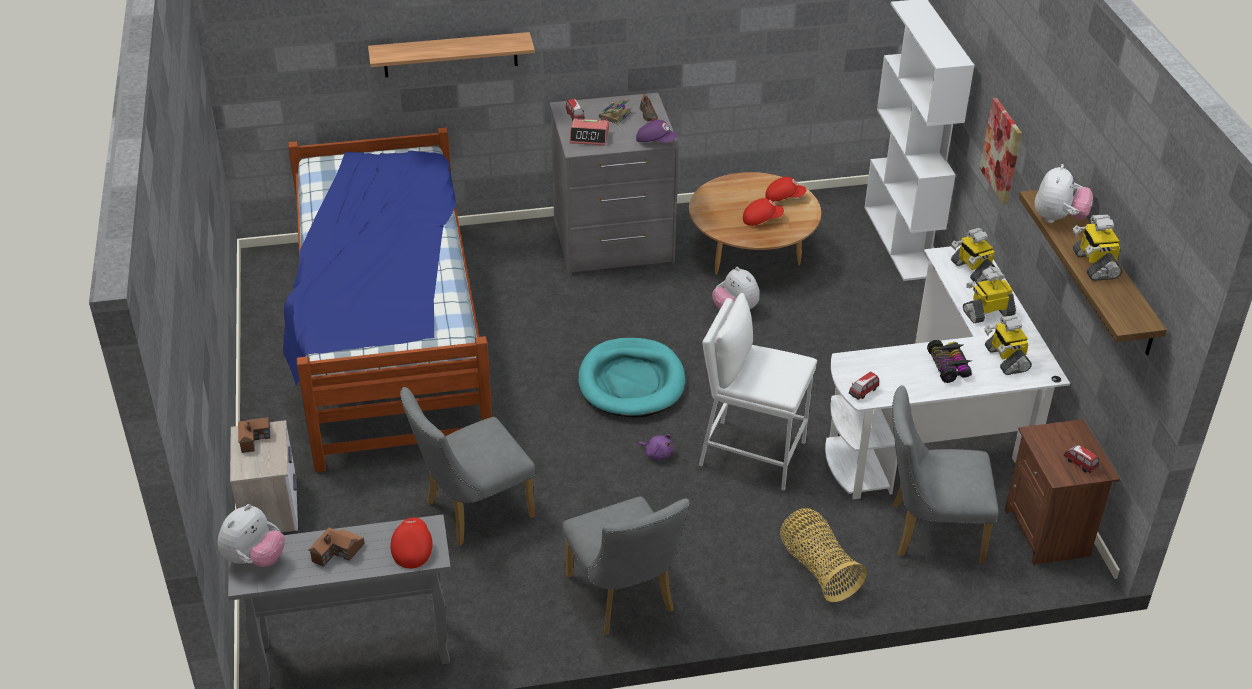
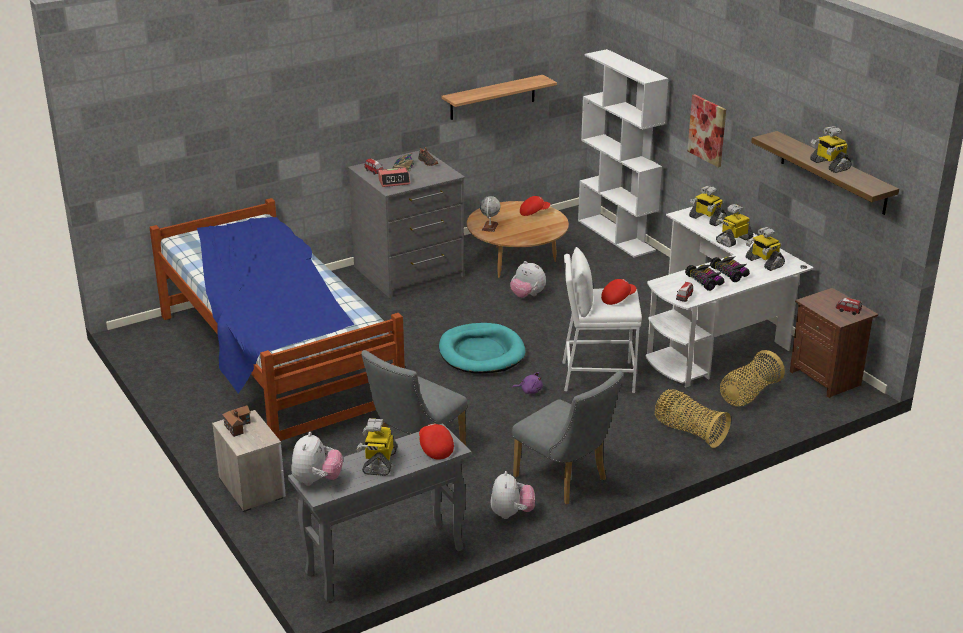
camera: 20 degrees left, 10 degrees down
toy house [308,527,365,567] -> toy robot [357,418,398,476]
shelf [368,32,535,77] -> shelf moved to [441,75,557,120]
purple cap [636,120,678,143] -> none
red cap [743,198,784,226] -> red cap moved to [601,279,636,305]
grey chair [892,385,999,563] -> basket [720,350,785,406]
plush toy [1034,164,1093,223] -> plush toy moved to [491,471,535,519]
none -> globe [480,196,500,232]
none -> toy car [685,264,725,291]

